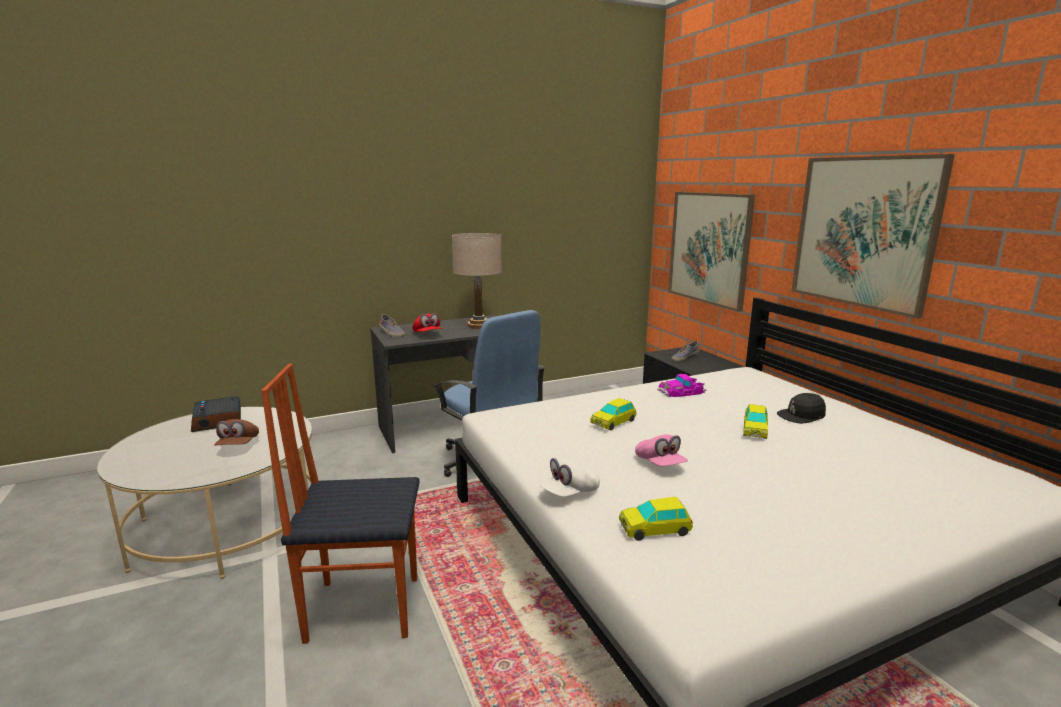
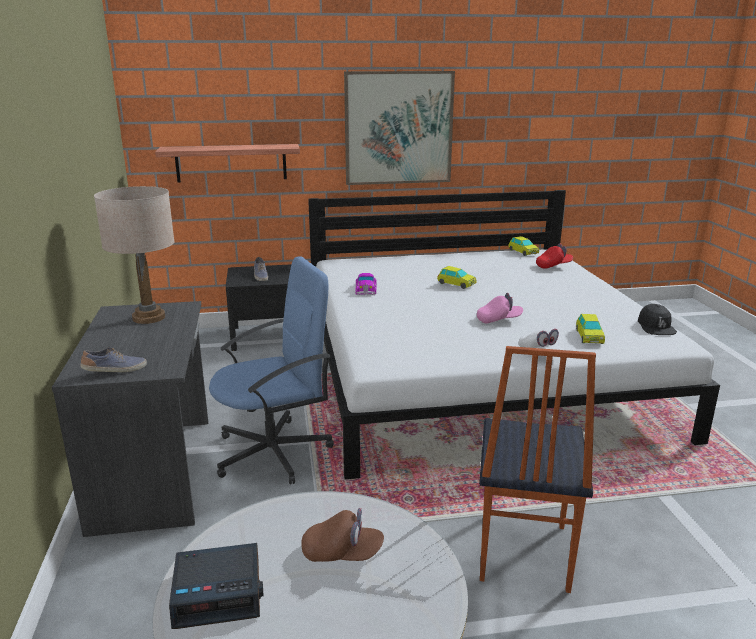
camera: 75 degrees left, 5 degrees up
red cap [412,313,443,332] -> red cap moved to [536,244,573,269]
toy car [590,398,637,430] -> toy car moved to [508,236,539,256]
picture [668,192,755,312] -> shelf [155,144,300,182]
black cap [777,393,826,424] -> black cap moved to [638,304,677,335]

